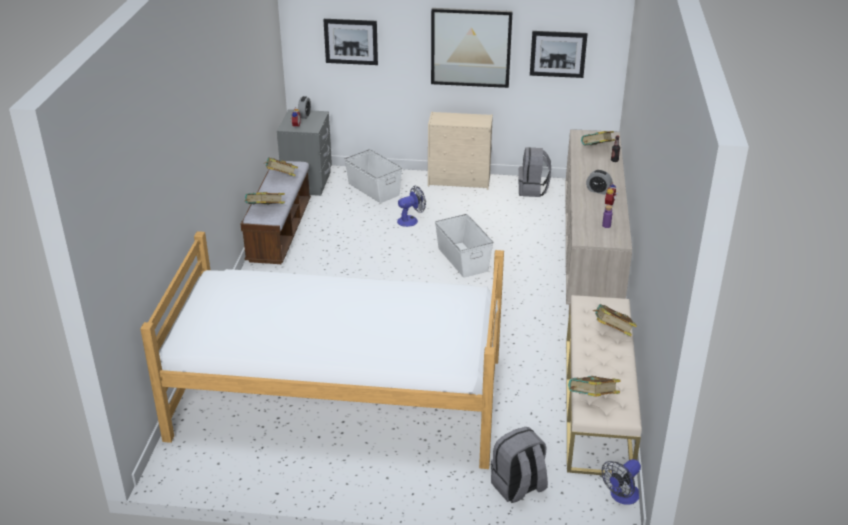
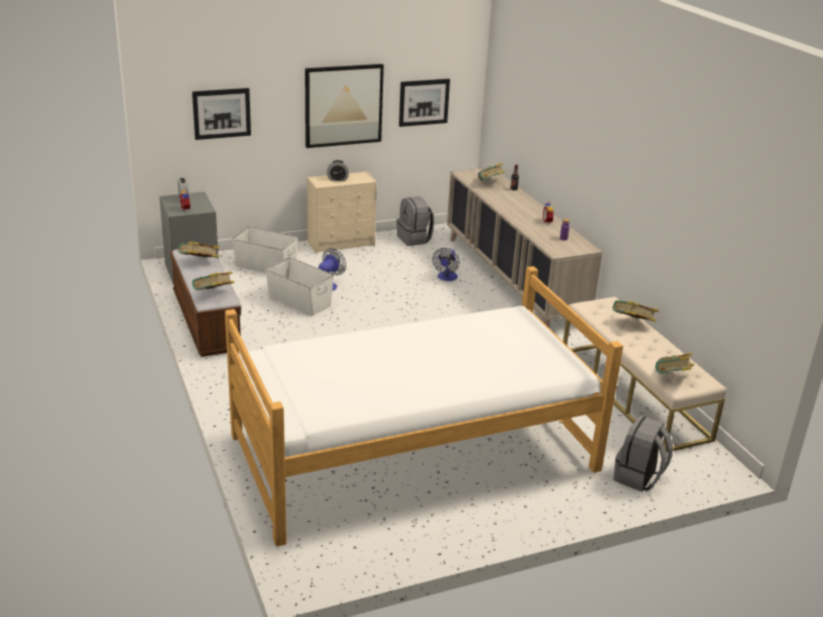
camera: 30 degrees left, 5 degrees down
white storage box [435,214,493,278] -> white storage box moved to [265,257,334,316]
alarm clock [586,170,613,195] -> alarm clock moved to [327,160,349,181]
fan [602,459,641,505] -> fan moved to [432,248,459,281]

